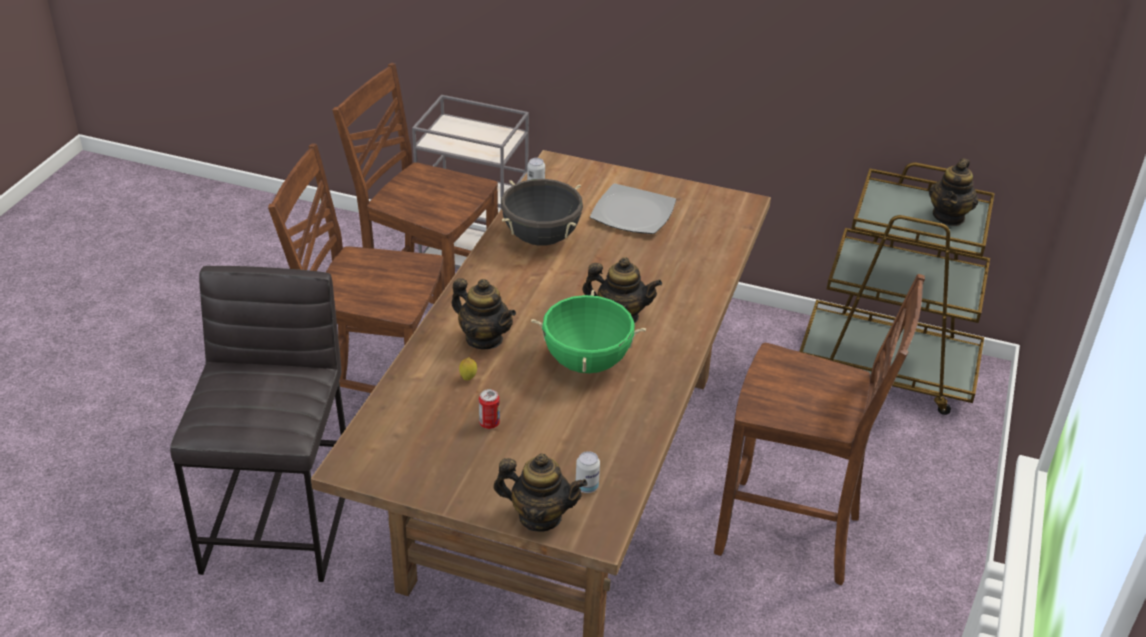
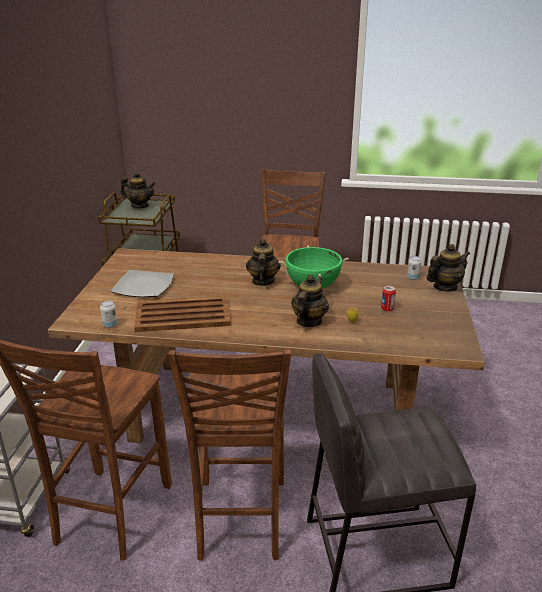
camera: 100 degrees left, 10 degrees down
teapot [493,453,588,532] -> teapot turned 60 degrees clockwise [427,244,470,292]
black cooking pot [501,179,583,246] -> brown tray [134,296,231,332]

